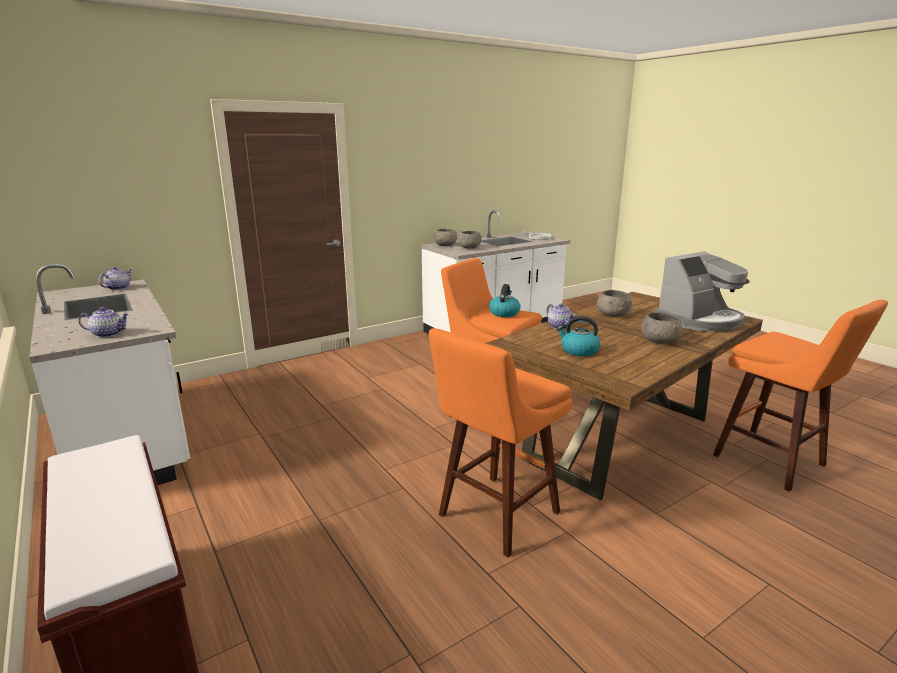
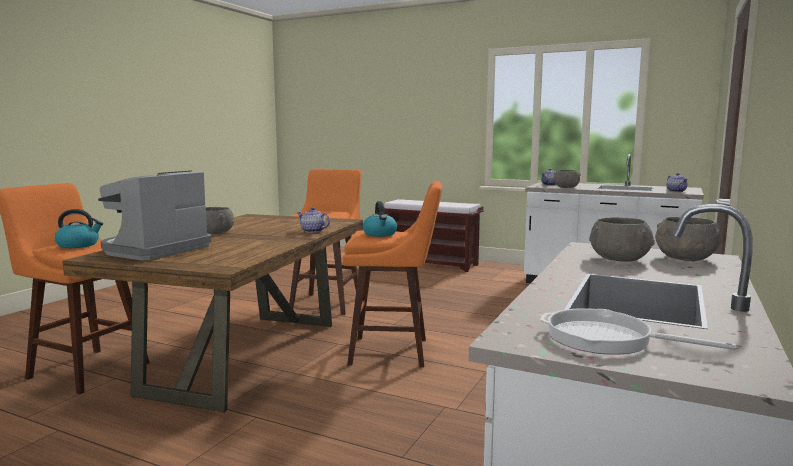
camera: 150 degrees right, 10 degrees down
kettle [557,316,601,357] -> kettle moved to [55,209,103,248]
grey bowl [597,290,632,317] -> grey bowl moved to [553,170,581,188]

